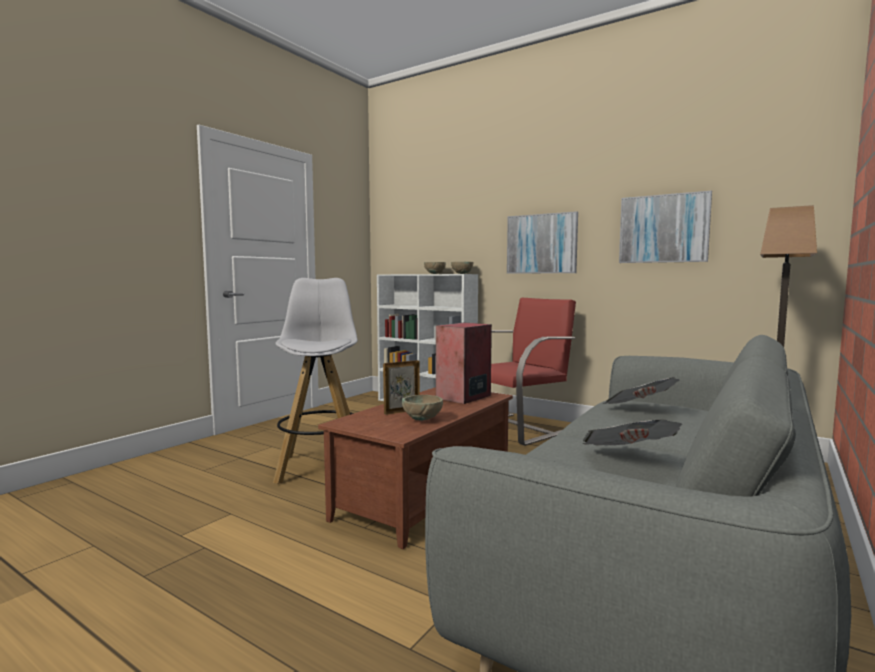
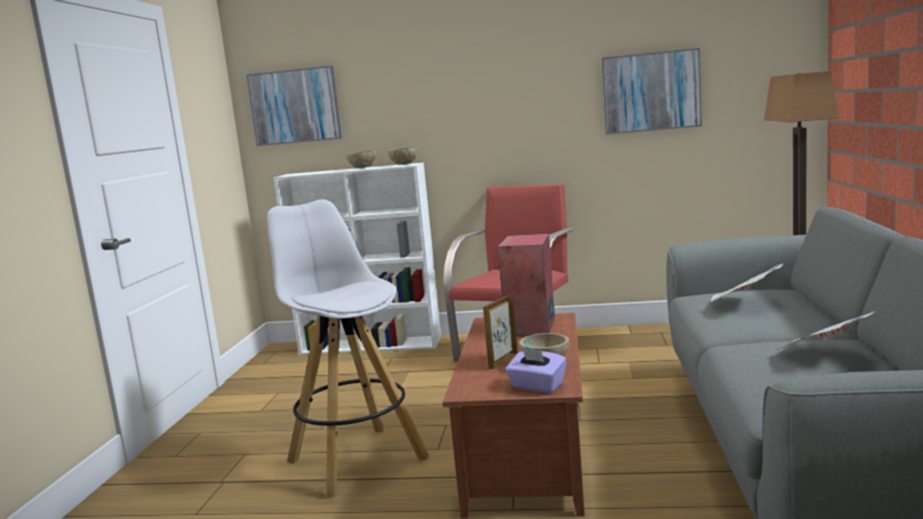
camera: 25 degrees left, 5 degrees up
picture [507,211,578,274] -> picture moved to [247,66,342,146]
none -> purple tissue box [506,347,567,393]

